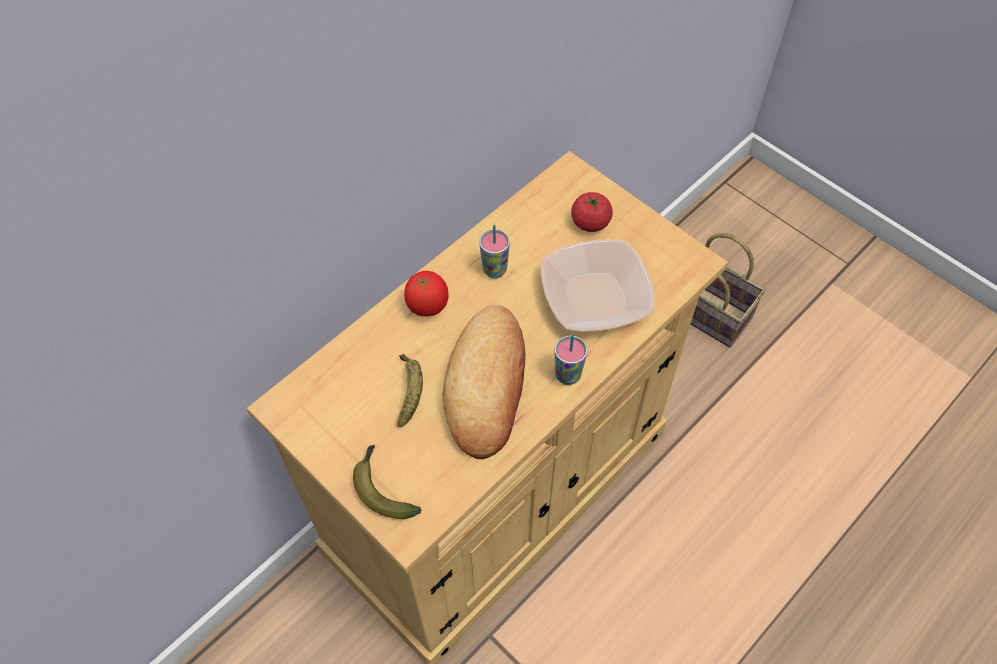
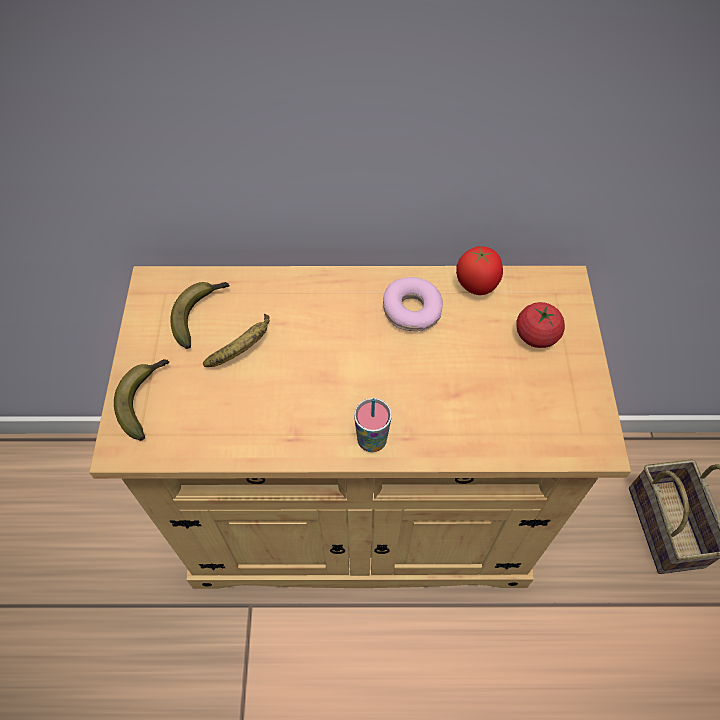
camera: 45 degrees right, 0 degrees up
tomato [404,271,449,317] -> tomato moved to [456,246,503,295]
bread [442,305,526,459] -> none
cup [479,225,510,279] -> donut [383,277,443,331]
bowl [541,239,655,332] -> none
none -> banana [171,282,230,349]

